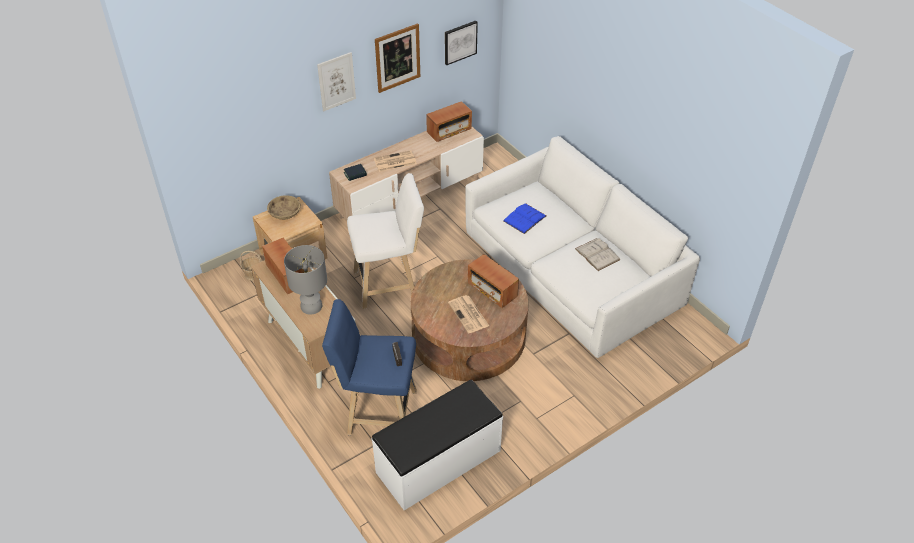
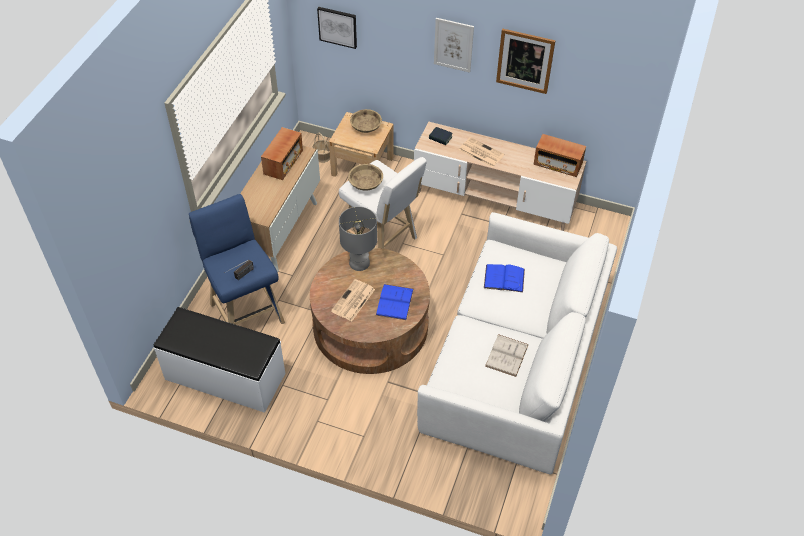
camera: 55 degrees right, 5 degrees up
grey table lamp [284,245,327,315] -> grey table lamp moved to [339,207,377,271]
picture [445,21,478,65] -> picture moved to [317,7,357,49]
radio [468,254,519,308] -> blue book [376,284,414,320]
none -> beige bowl [348,164,383,191]

